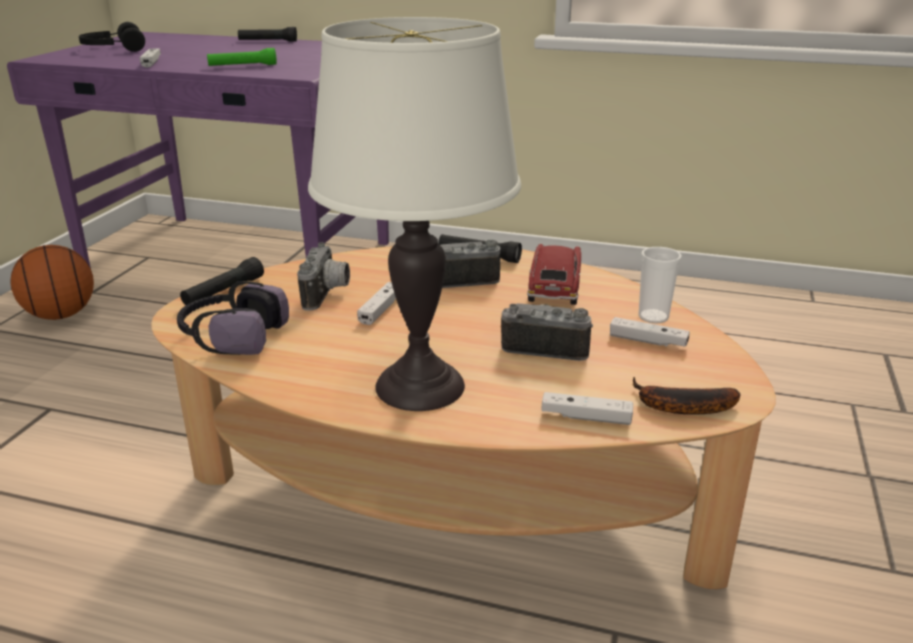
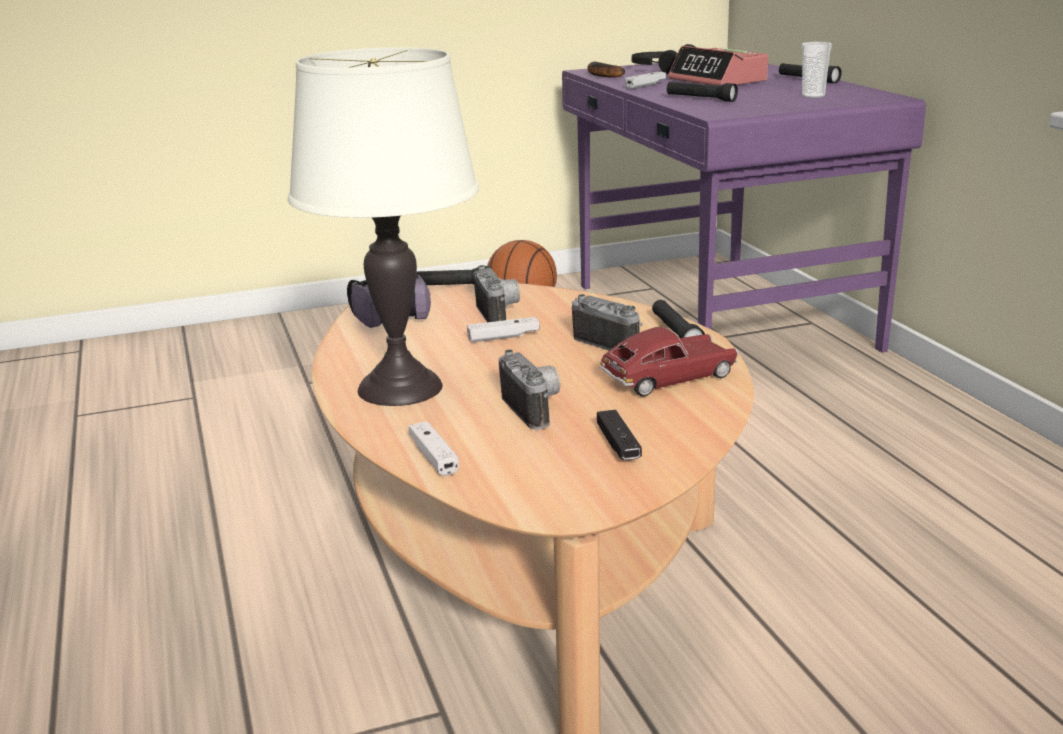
camera: 55 degrees right, 5 degrees down
green flashlight [207,48,277,66] -> black flashlight [667,82,738,102]
camera [297,242,350,311] -> camera turned 75 degrees counterclockwise [473,265,520,322]
white game controller [610,317,690,347] -> black game controller [597,410,642,460]
banana [633,377,740,415] -> banana moved to [587,62,625,78]
cup [639,247,682,323] -> cup moved to [802,42,832,98]
none -> alarm clock [668,46,768,85]

